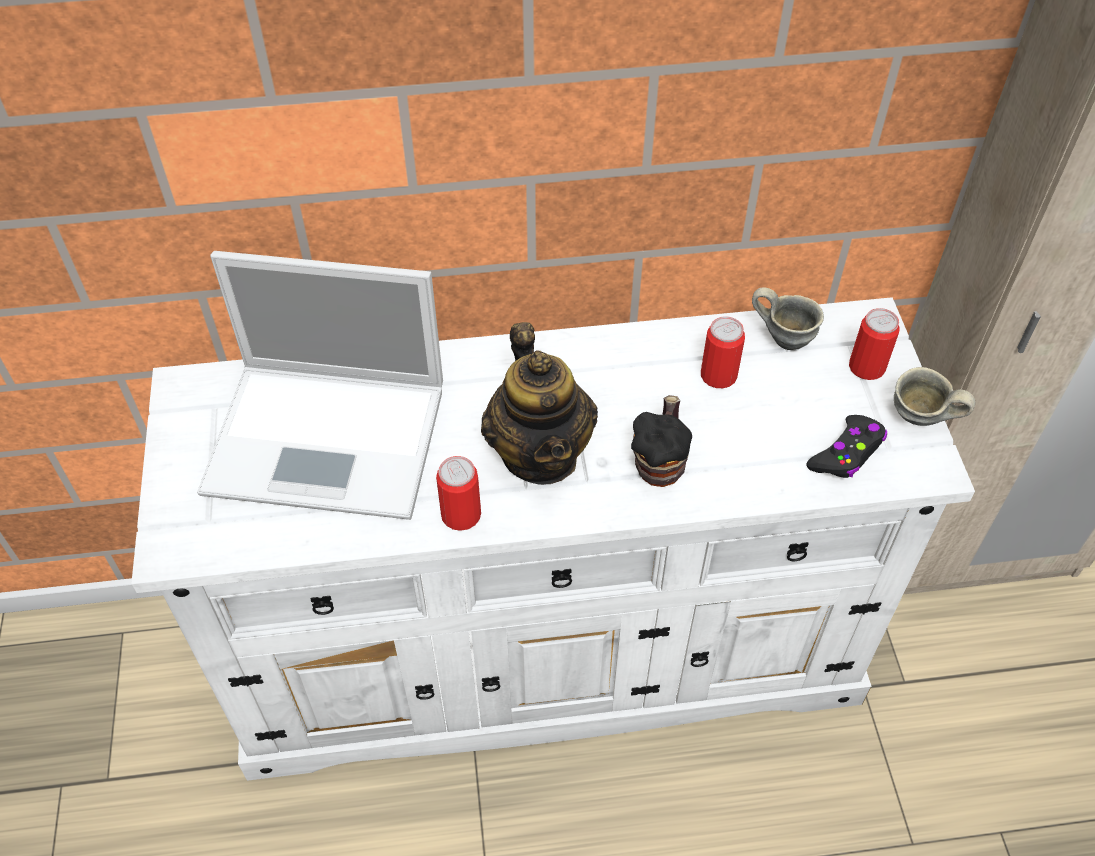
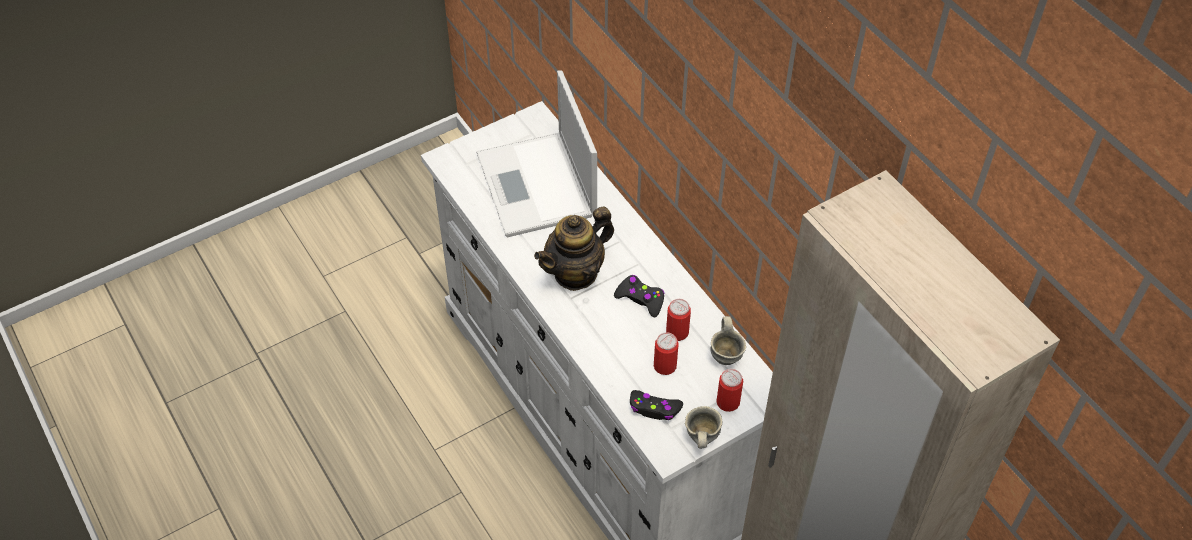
camera: 65 degrees right, 0 degrees up
can [436,456,481,531] -> can moved to [654,332,679,375]
mug [631,395,692,487] -> none
none -> black game controller [614,275,665,317]

